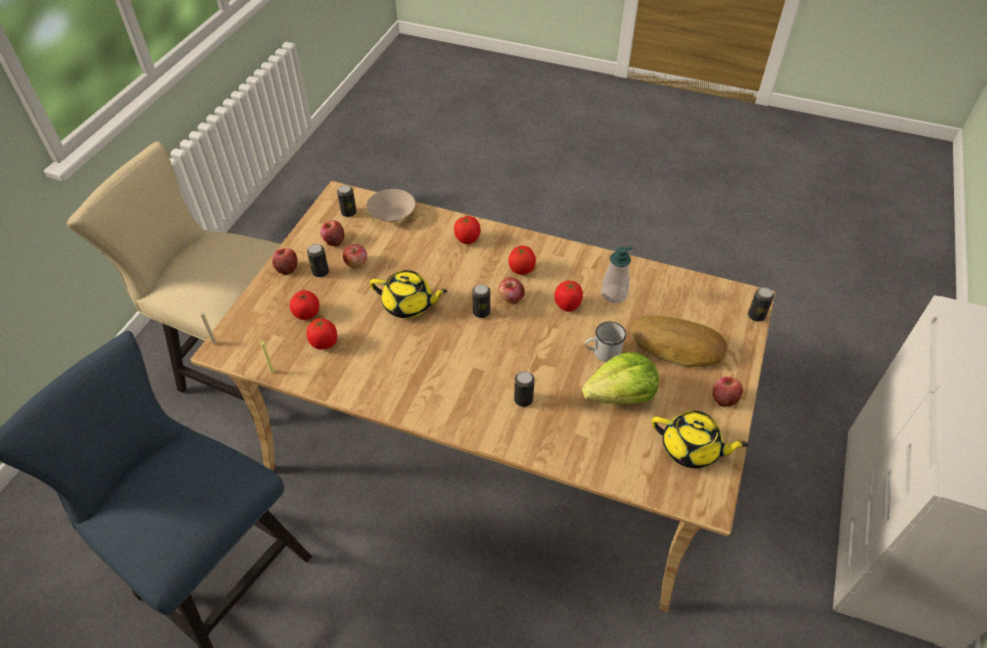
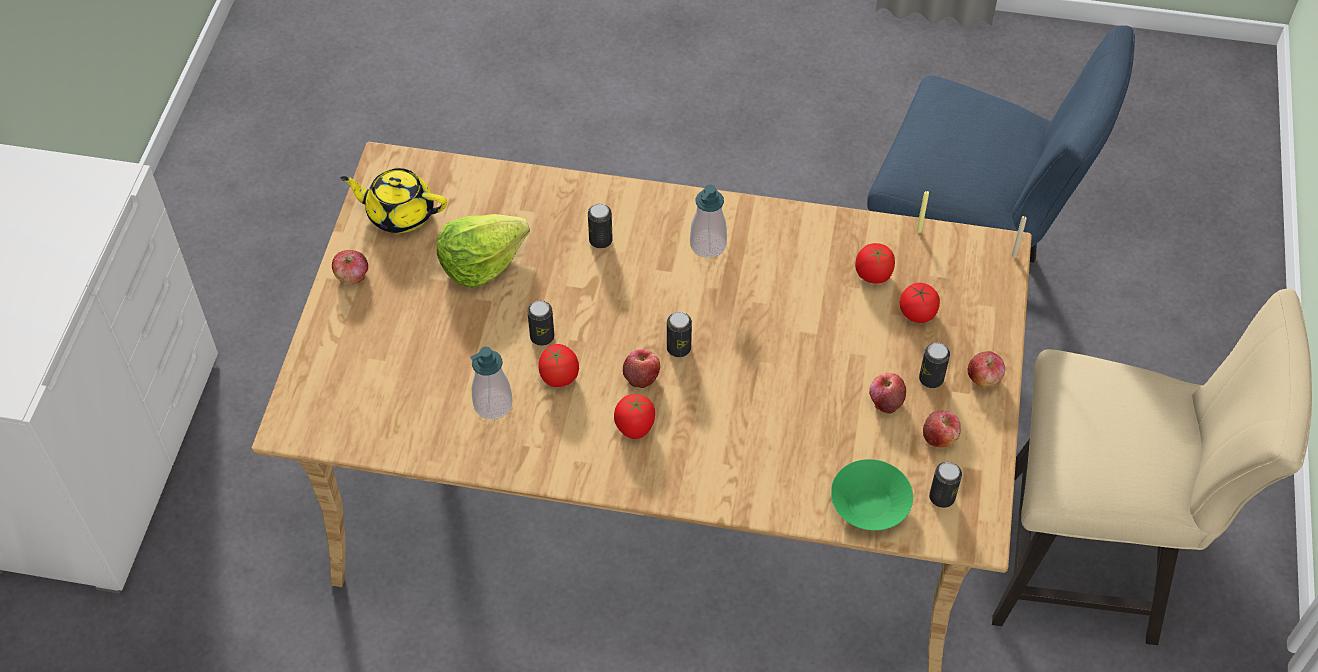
camera: 170 degrees right, 5 degrees up
beige bowl [367,189,415,222] -> green bowl [831,459,913,531]
yellow teapot [370,270,448,318] -> none
tomato [454,215,481,244] -> none
white mug [585,321,626,362] -> none
bread [630,315,727,367] -> none
can [748,287,774,322] -> can moved to [527,300,554,346]
none -> soap dispenser [690,185,727,258]

